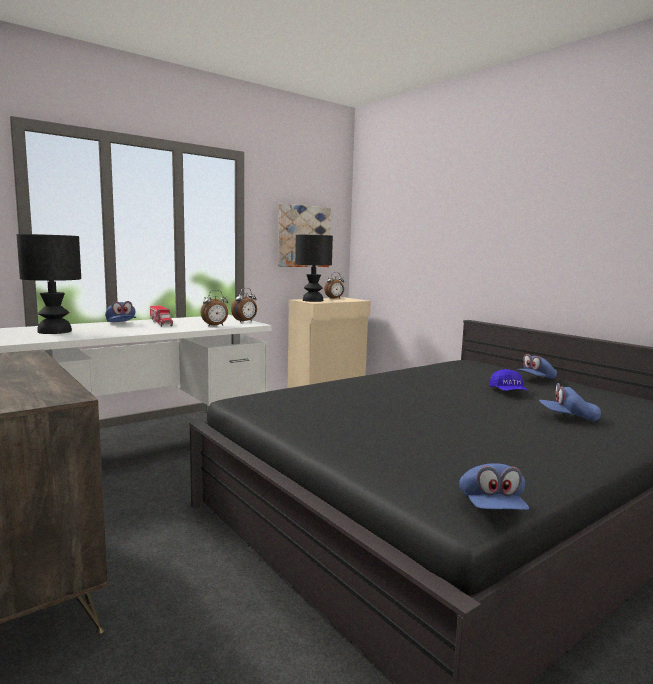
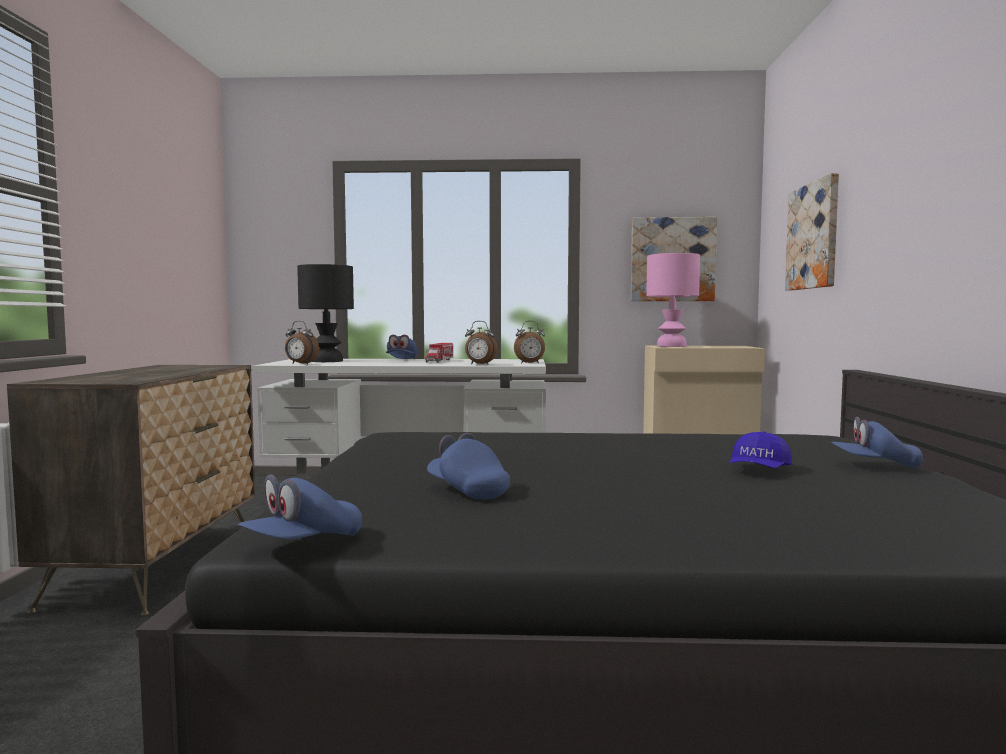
camera: 40 degrees right, 5 degrees down
black table lamp [295,235,333,302] -> pink table lamp [646,253,700,347]
alarm clock [324,272,344,299] -> alarm clock moved to [285,321,319,364]
blue cap [539,383,601,422] -> blue cap moved to [427,433,510,500]
none -> picture [785,173,839,291]

